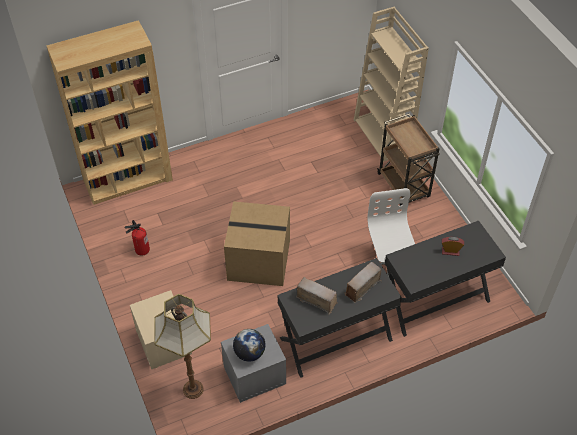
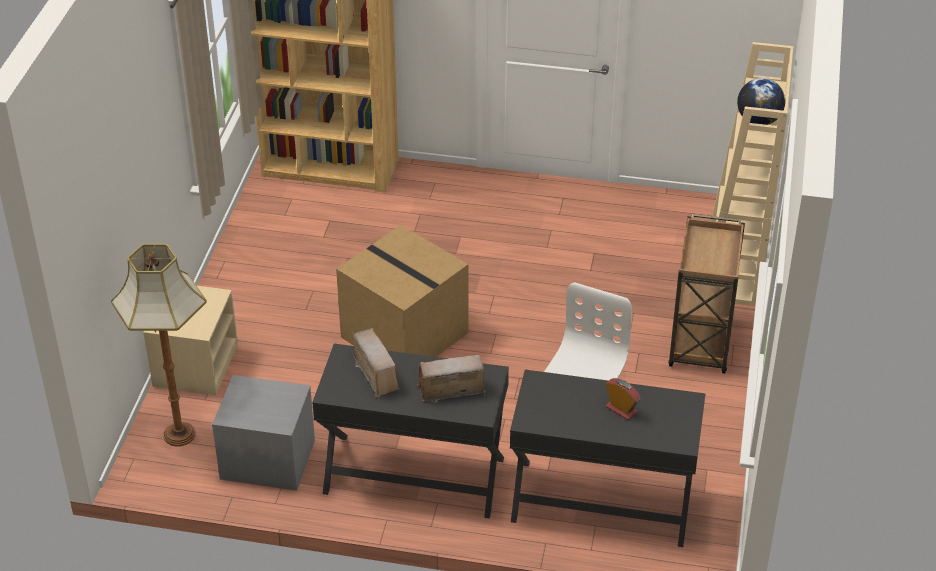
camera: 35 degrees right, 10 degrees down
fire extinguisher [124,220,150,256] -> none
globe [233,329,265,362] -> globe moved to [737,78,785,125]

